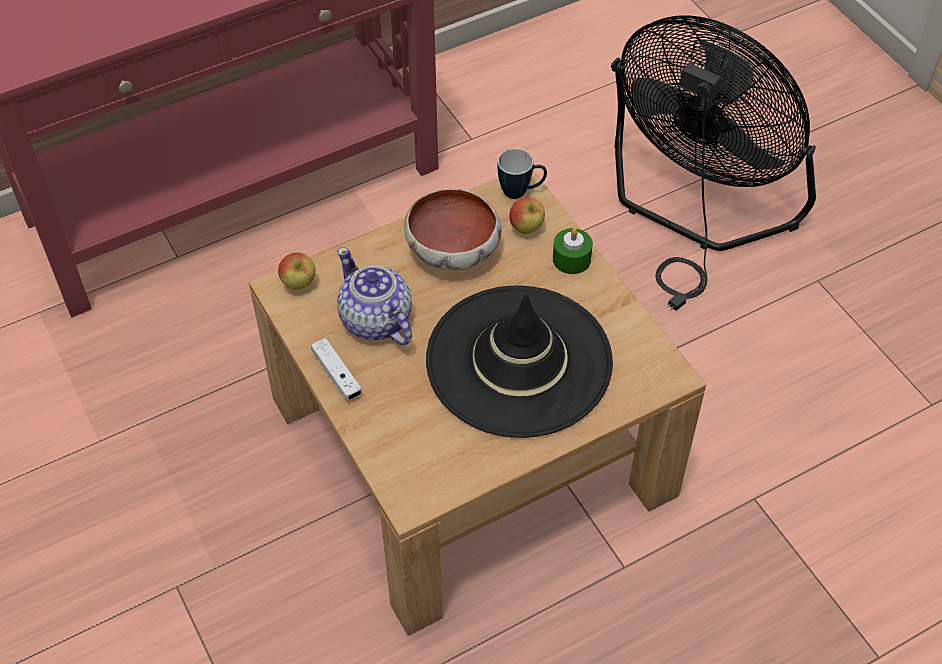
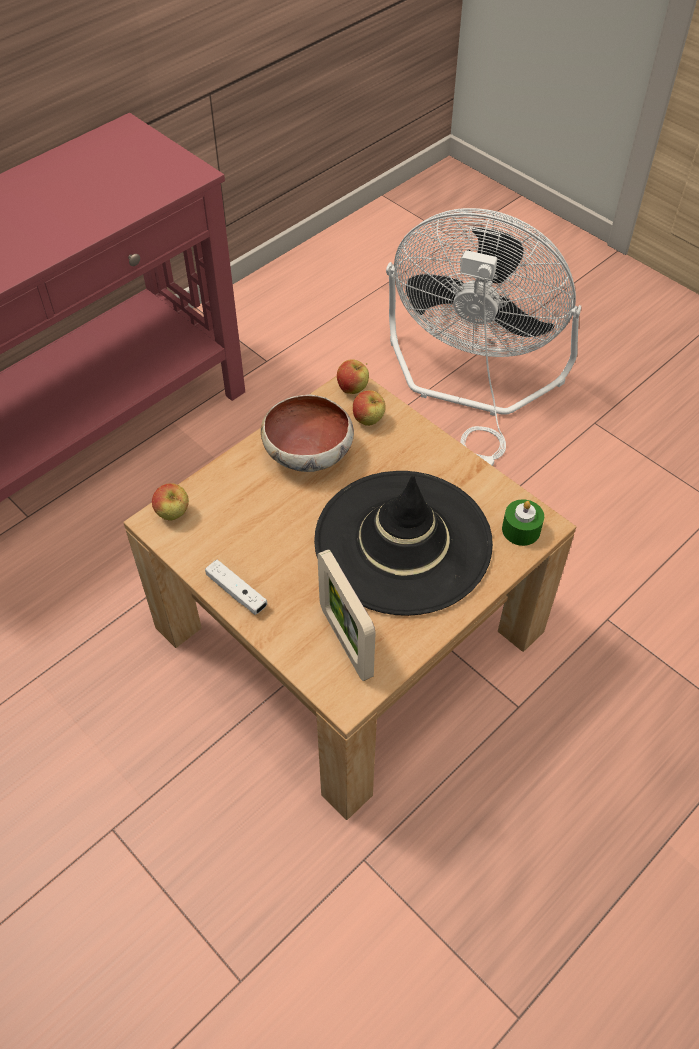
camera: 15 degrees left, 0 degrees up
teapot [337,247,412,345] -> none
mug [497,148,547,199] -> apple [337,359,369,394]
green candle [553,228,593,274] -> green candle moved to [502,499,544,546]
black fan [611,15,816,311] -> white fan [386,208,581,466]
none -> picture frame [317,549,376,681]

